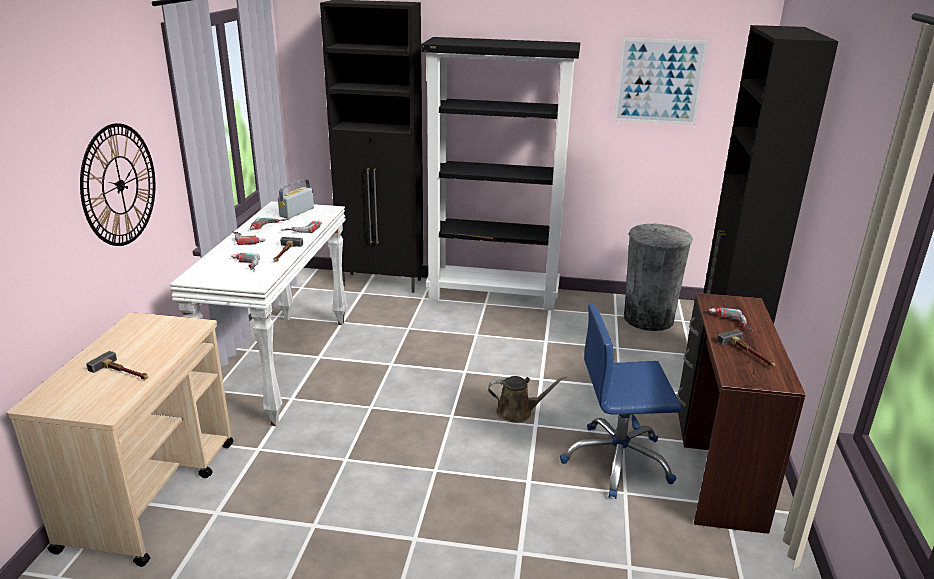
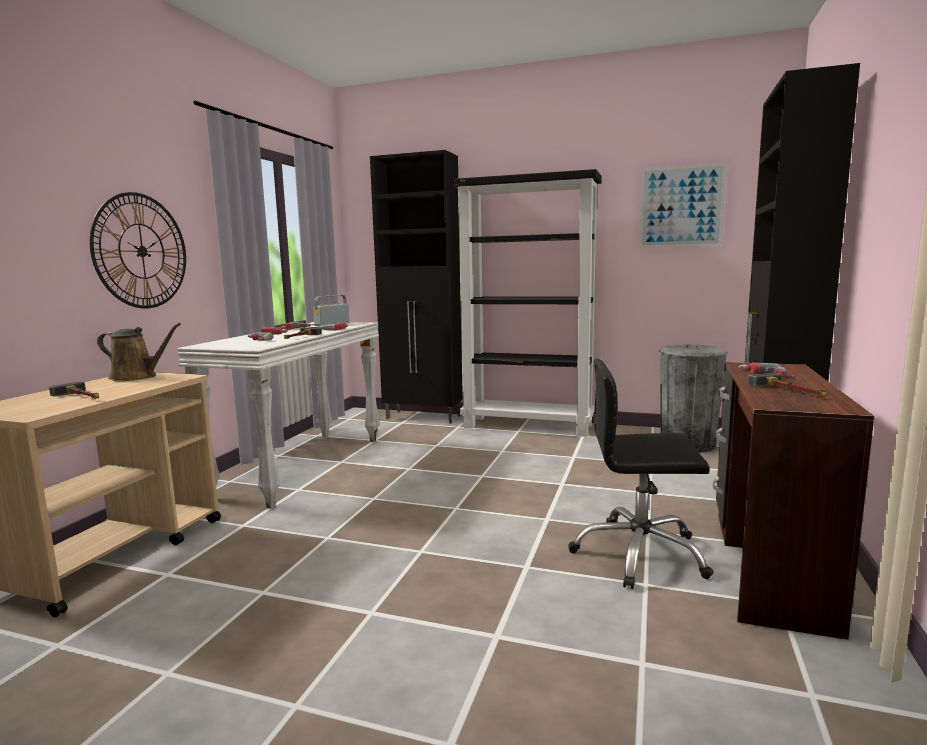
camera: 10 degrees right, 15 degrees down
brown watering can [488,375,567,423] -> brown watering can moved to [97,323,181,381]
blue office chair [560,303,682,499] -> black office chair [568,359,714,589]

